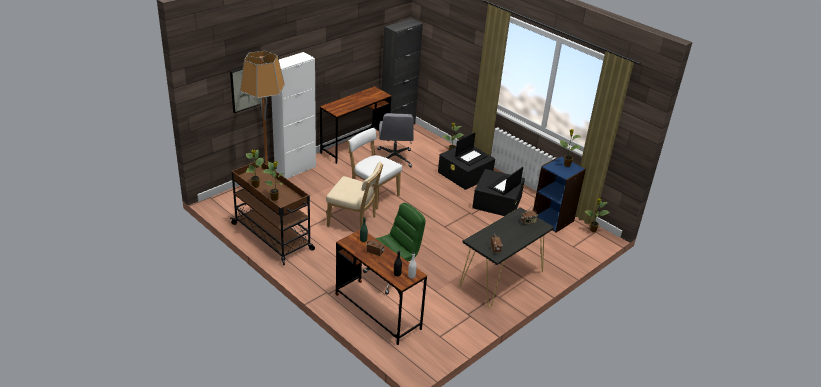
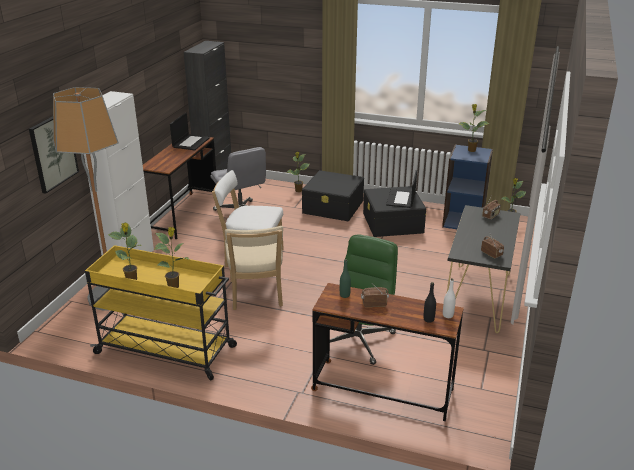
camera: 25 degrees left, 5 degrees down
brown cart [230,161,315,265] -> yellow cart [85,245,237,380]
beige chair [326,161,383,229] -> beige chair turned 90 degrees clockwise [225,226,283,310]
laptop [455,132,487,166] -> laptop moved to [170,113,210,150]

